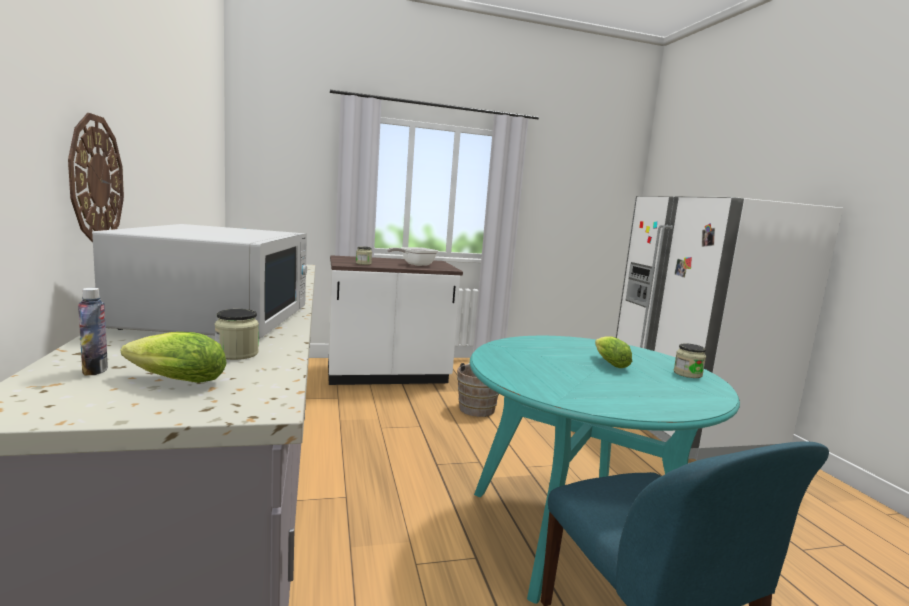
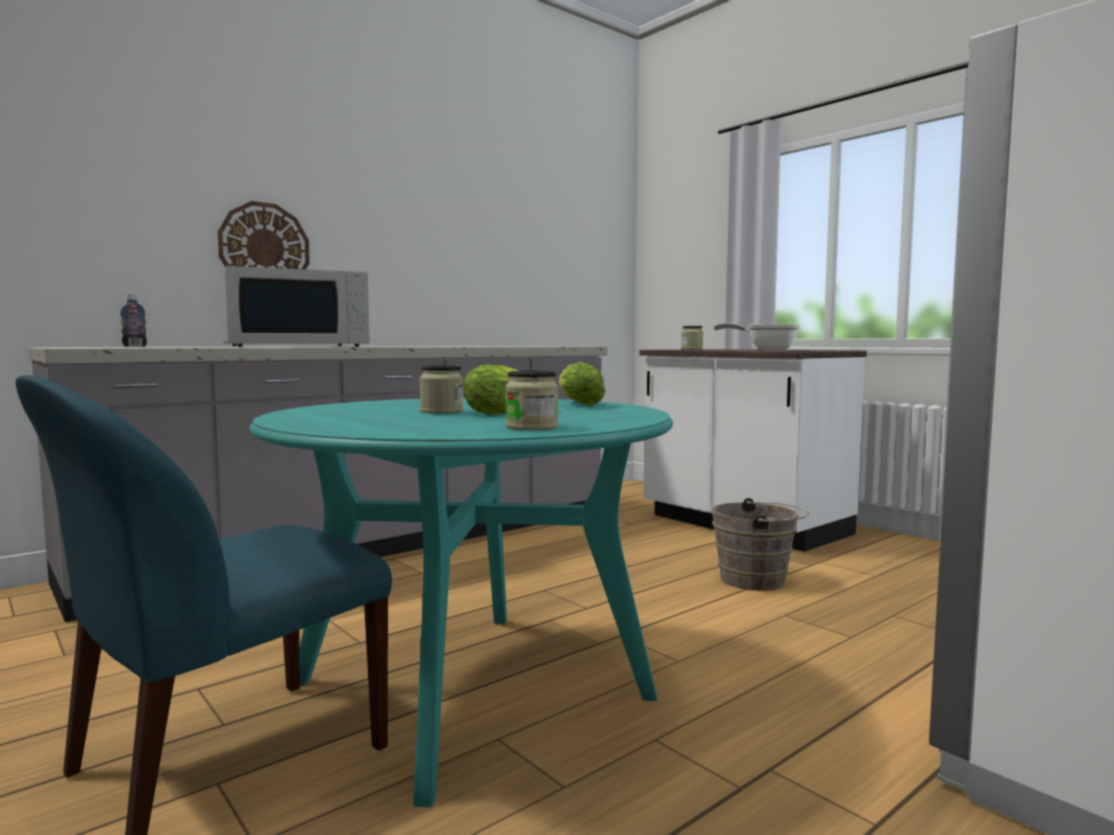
camera: 65 degrees right, 5 degrees down
lettuce [121,332,227,383] -> lettuce moved to [559,362,606,406]
jar [215,309,259,360] -> jar moved to [419,365,463,414]

